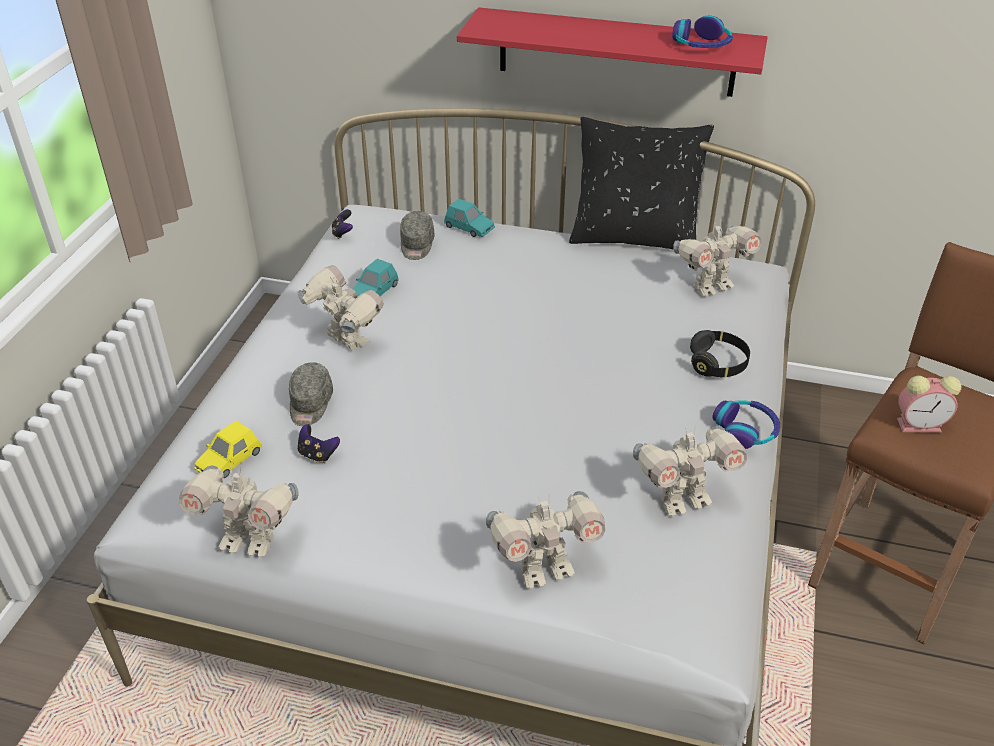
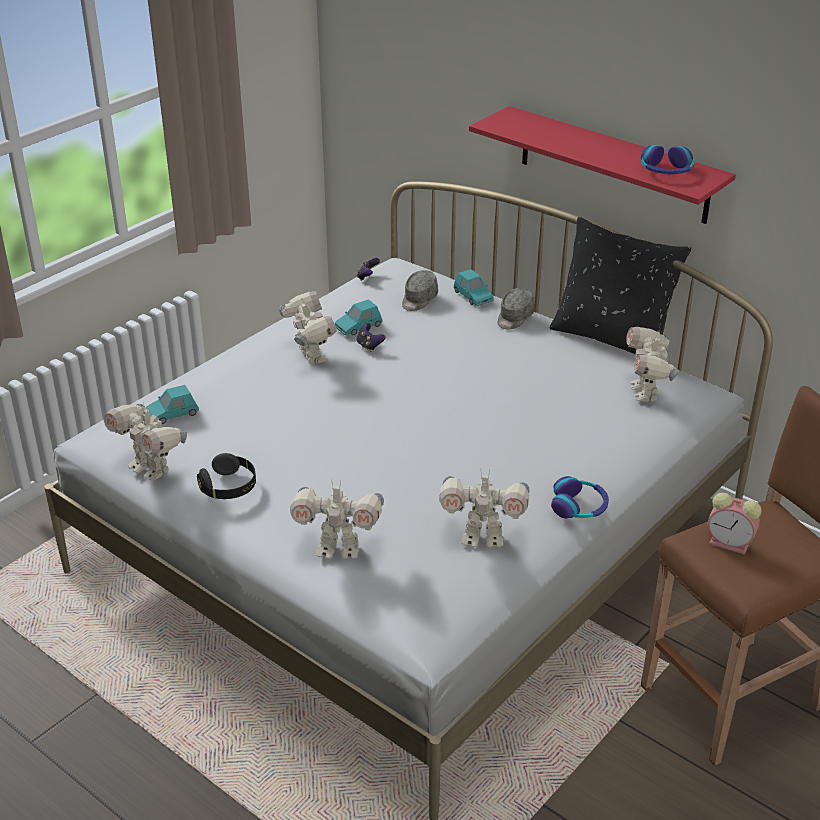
camera: 25 degrees right, 5 degrees down
yellow toy car [194,421,262,478] -> turquoise toy car [146,385,199,424]
grey cap [289,362,333,426] -> grey cap moved to [497,288,535,330]
game controller [298,424,340,463] -> game controller moved to [356,323,385,352]
toy robot [673,221,762,297] -> toy robot turned 90 degrees clockwise [626,327,680,402]
black headphones [690,330,750,377] -> black headphones moved to [197,453,256,499]

